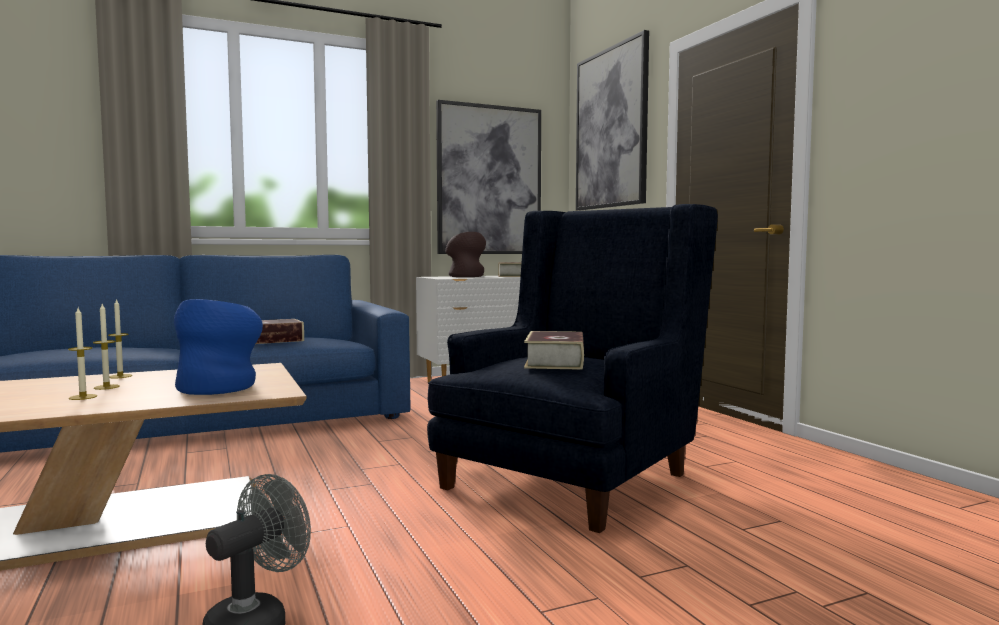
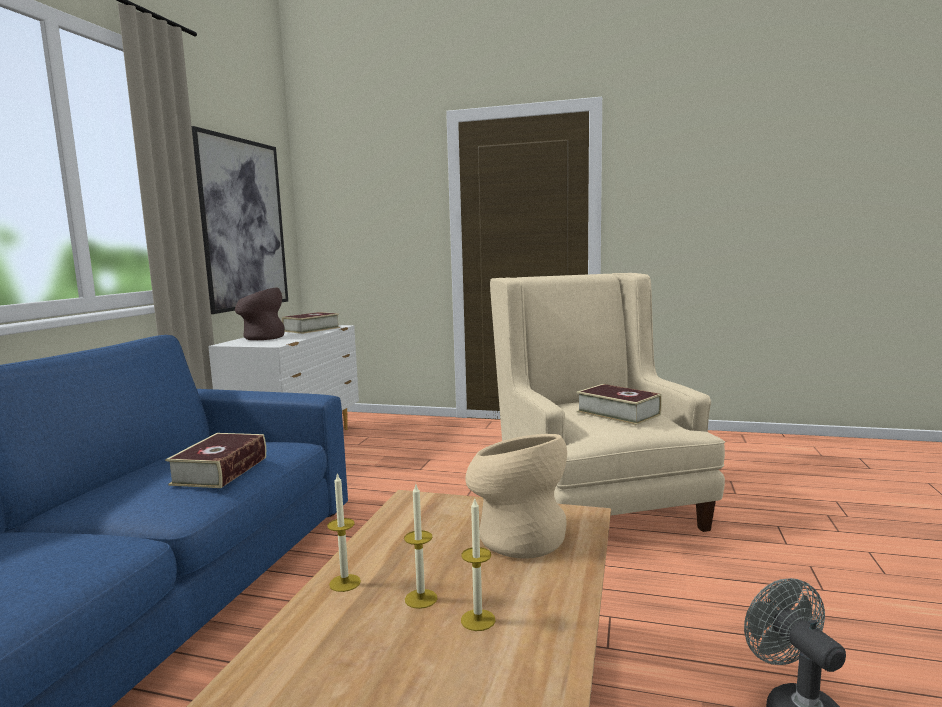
camera: 50 degrees left, 5 degrees up
blue vase [174,299,263,395] -> beige vase [465,434,567,559]
blue armchair [427,204,718,533] -> beige armchair [490,273,725,532]
picture [576,30,649,211] -> none

